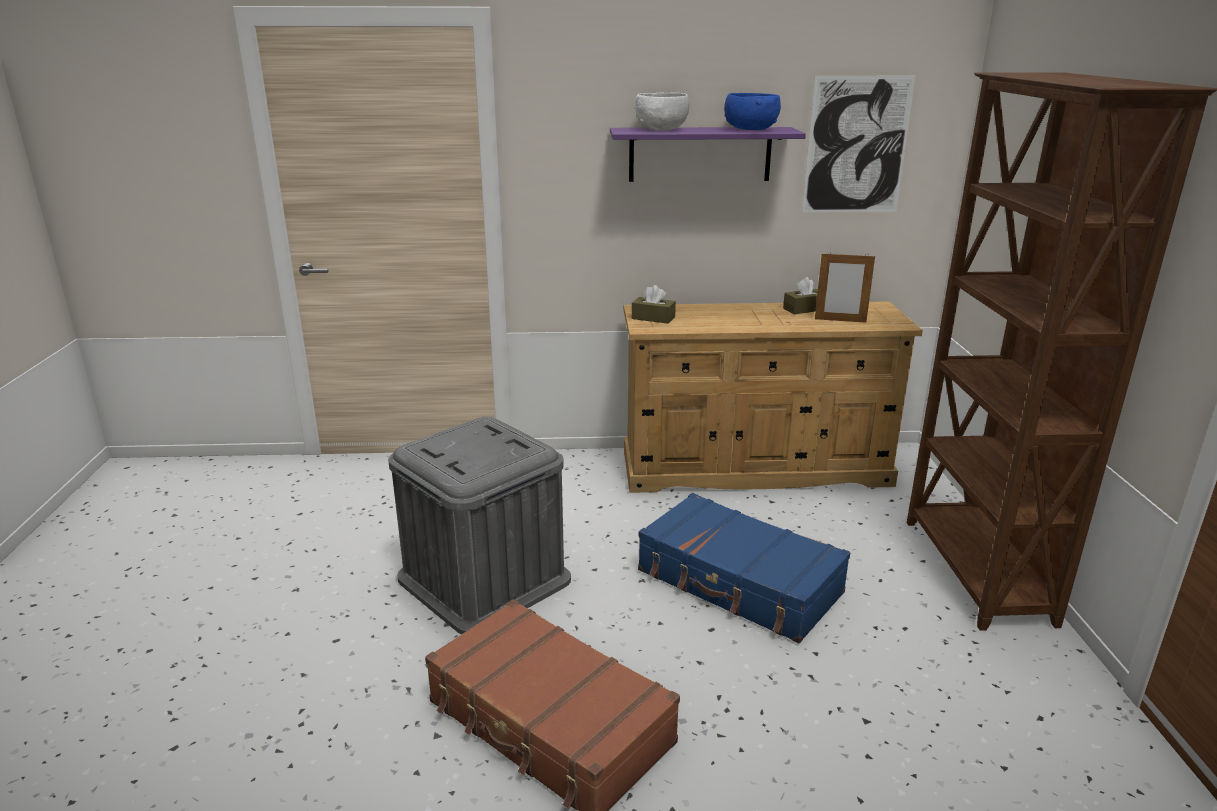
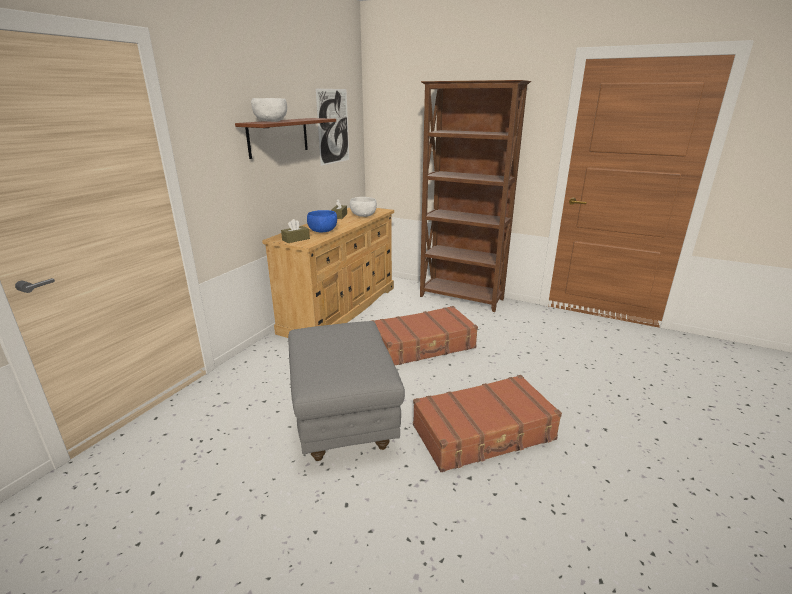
camera: 60 degrees left, 0 degrees up
grey storage box [388,417,571,635] -> grey ottoman [288,321,405,461]
purple shelf [610,127,806,182] -> brown shelf [235,118,336,159]
blue suitcase [638,493,850,643] -> brown suitcase [372,306,478,365]
blue bowl [724,93,781,130] -> blue bowl moved to [307,210,337,232]
picture frame [815,253,875,323] -> white bowl [350,197,377,217]

